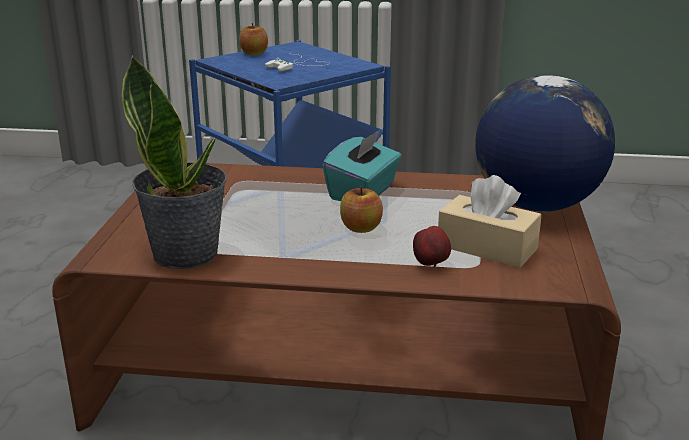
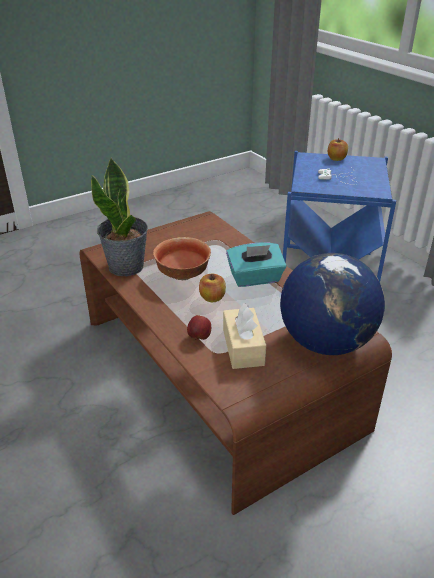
camera: 50 degrees right, 10 degrees up
none -> bowl [153,237,211,280]

